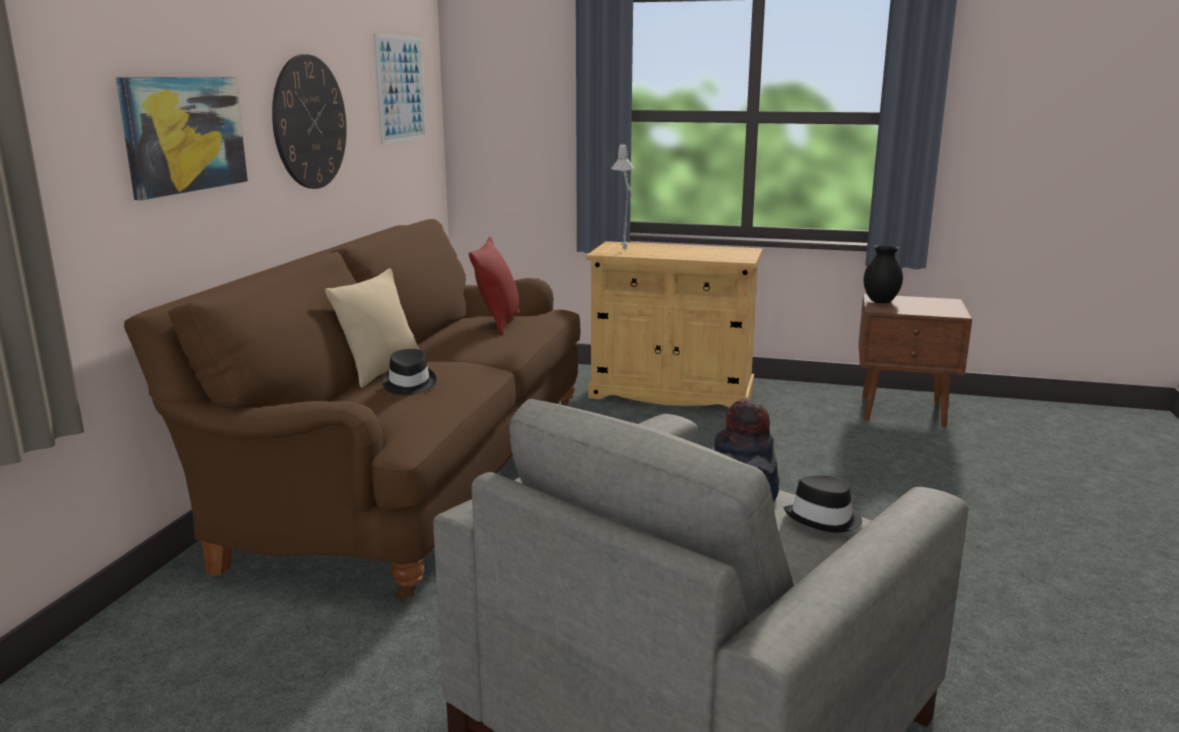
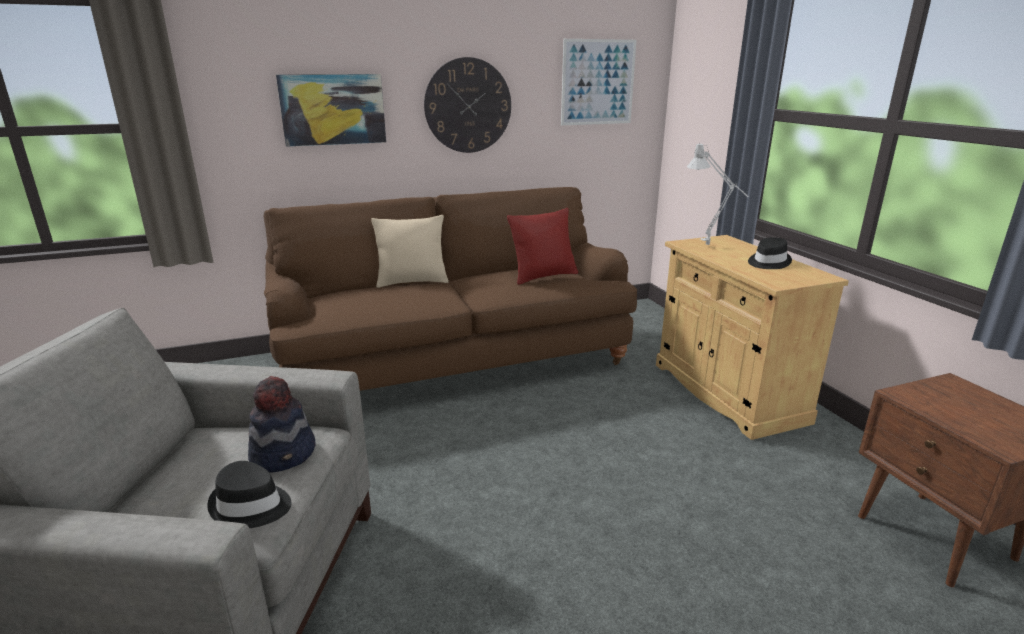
camera: 55 degrees right, 5 degrees up
black hat [382,349,436,395] -> black hat moved to [748,237,792,269]
black vase [864,245,903,303] -> none

